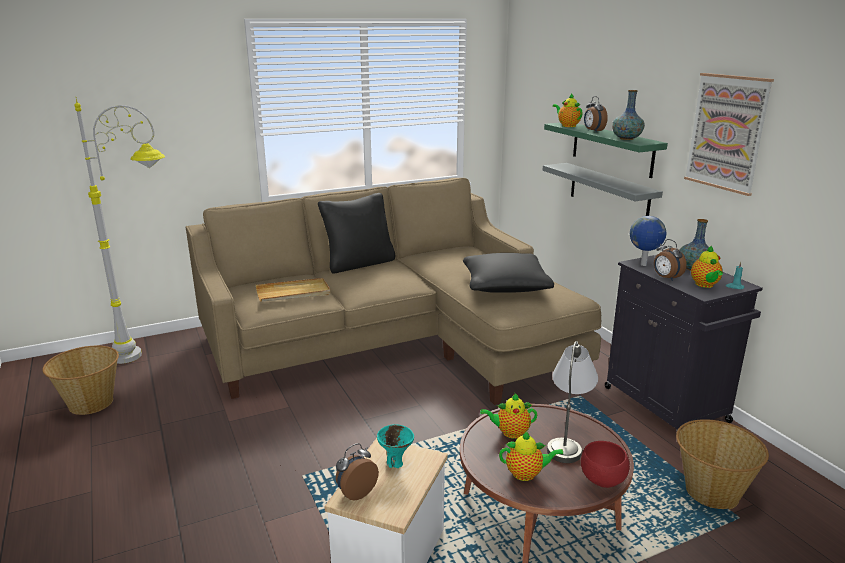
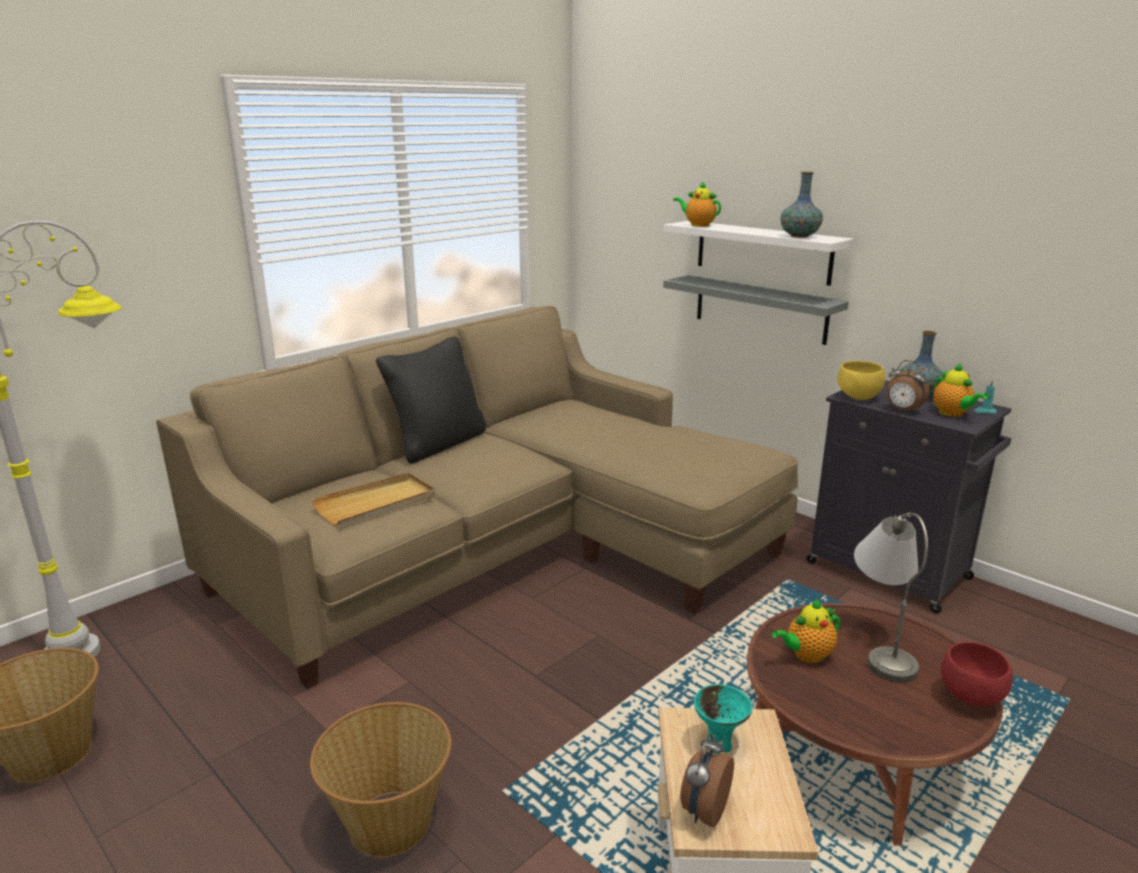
camera: 20 degrees left, 0 degrees up
black pillow [463,253,554,293] -> none
teapot [499,432,563,481] -> none
green shelf [544,123,668,178] -> white shelf [663,221,854,286]
alarm clock [584,96,608,132] -> none
globe [630,216,666,266] -> yellow bowl [838,361,885,400]
basket [676,419,769,509] -> basket moved to [310,702,451,857]
picture [684,73,774,196] -> none

